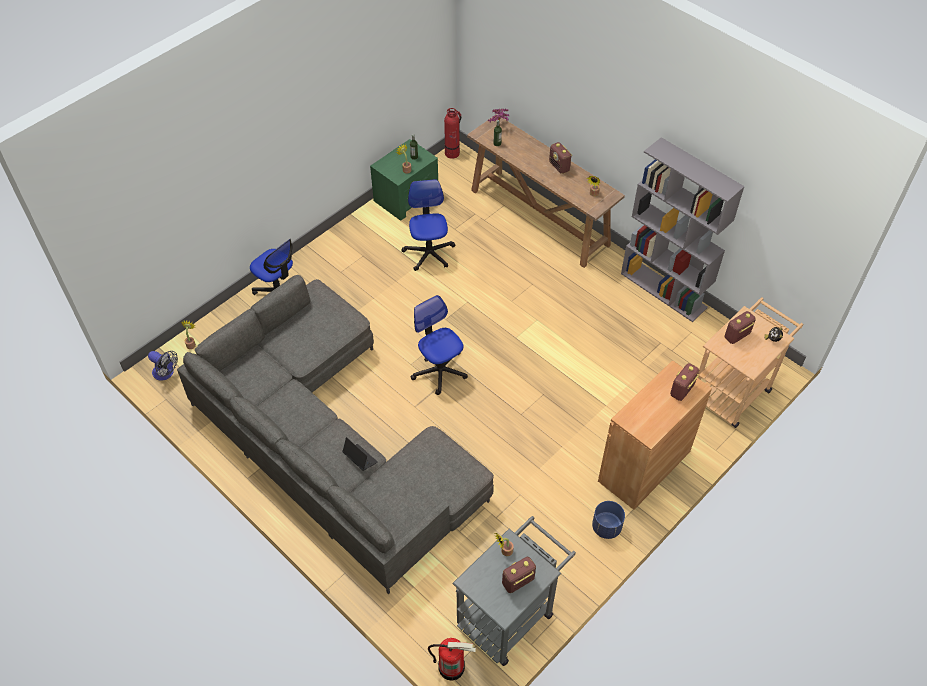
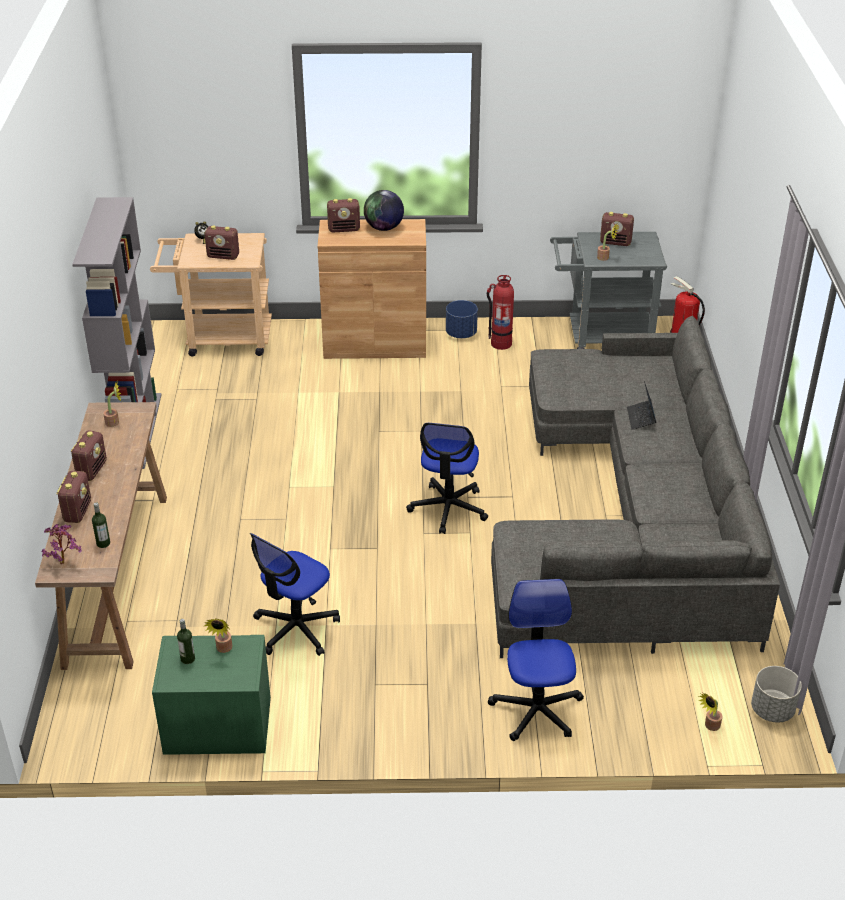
camera: 135 degrees left, 15 degrees down
fan [148,351,178,381] -> grey planter [751,666,802,723]
fire extinguisher [444,108,461,159] -> fire extinguisher moved to [487,275,514,350]
none -> radio [56,471,91,523]
none -> globe [364,190,404,231]

